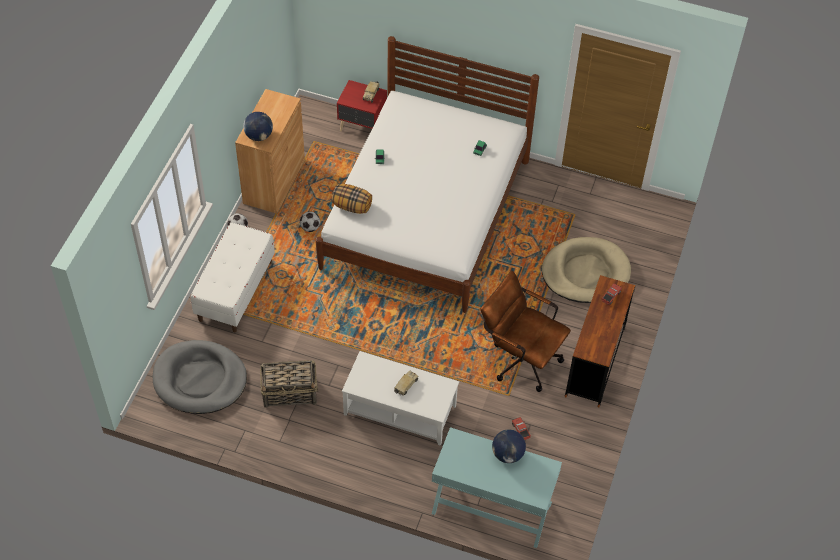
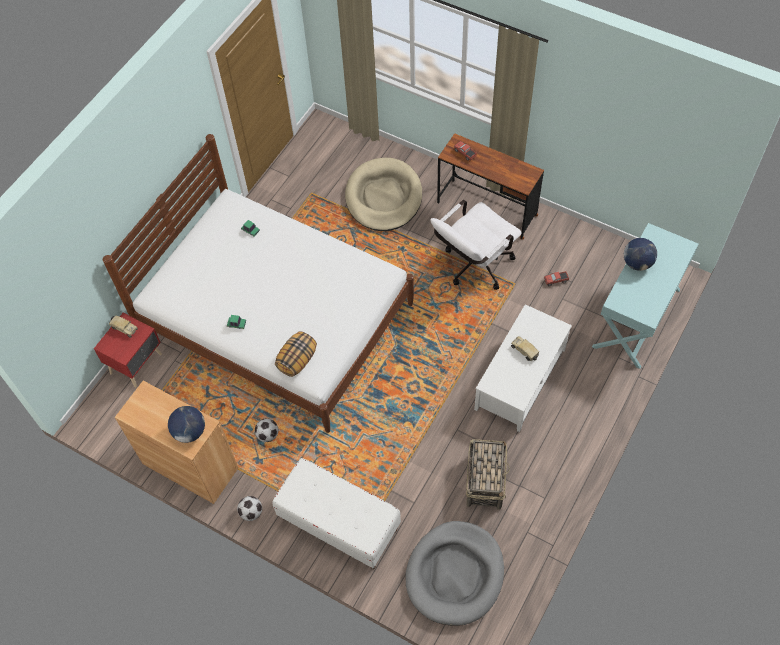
camera: 75 degrees left, 5 degrees up
brown office chair [481,271,571,392] -> white office chair [430,200,522,290]

